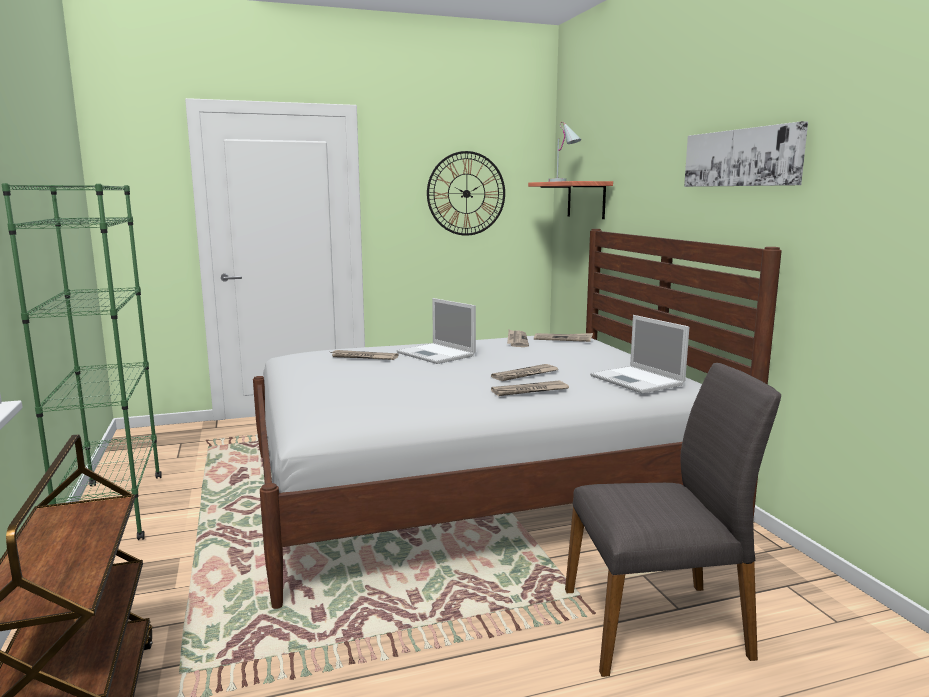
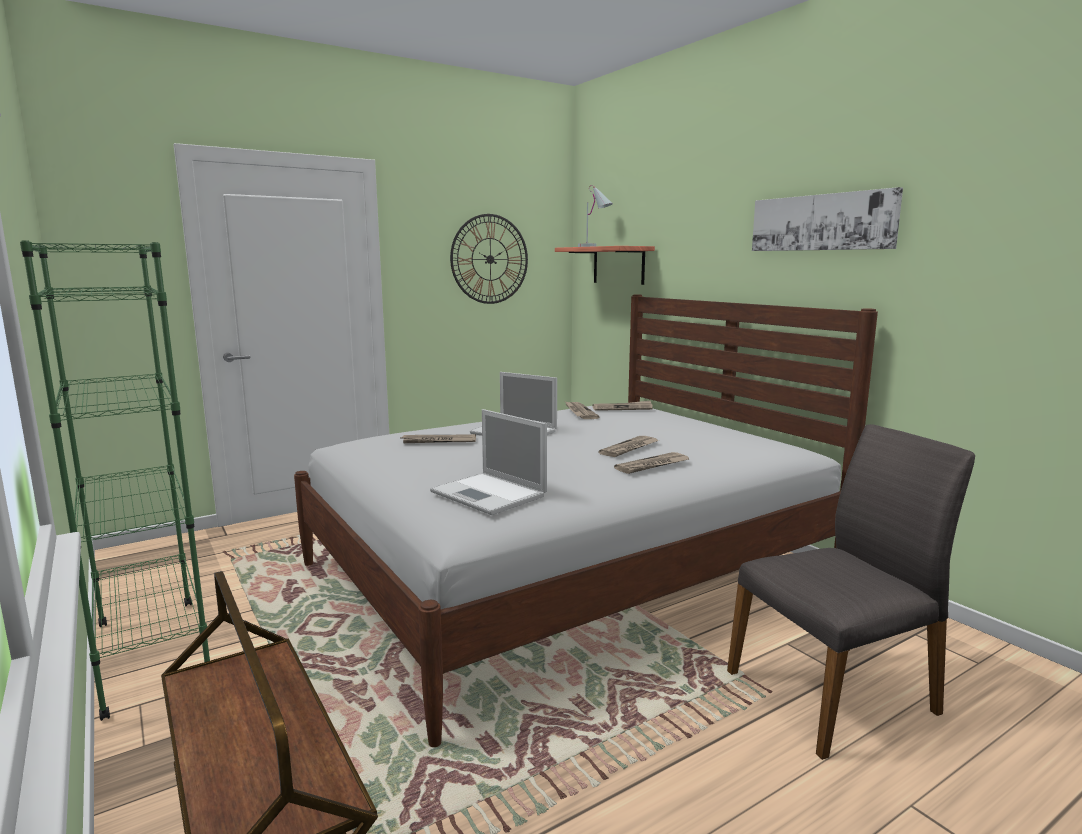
camera: 15 degrees left, 0 degrees up
laptop [590,315,689,394] -> laptop moved to [430,409,547,515]

